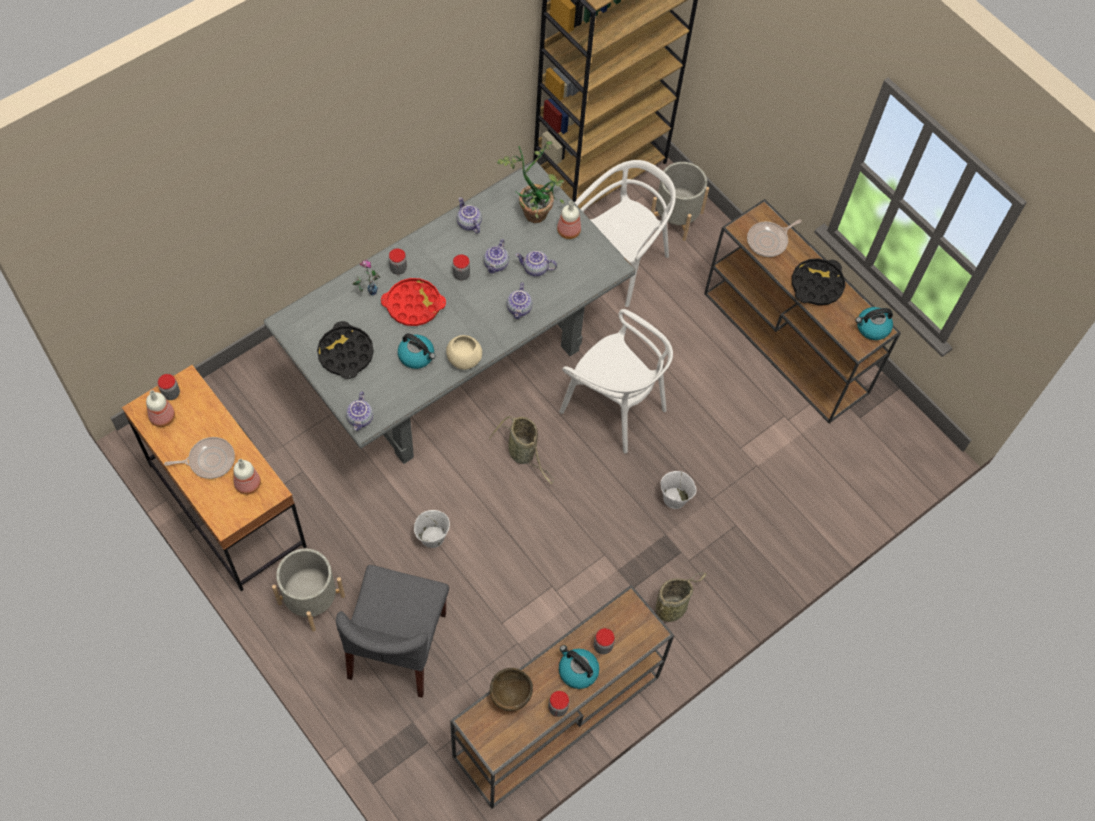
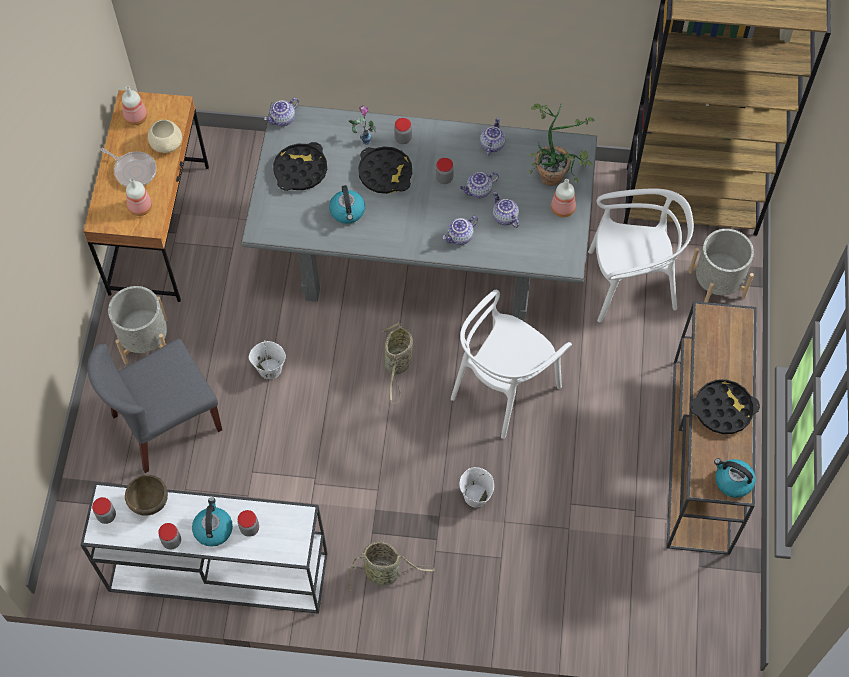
camera: 50 degrees right, 0 degrees up
jar [158,374,180,400] -> jar moved to [92,497,116,524]
teapot [346,392,373,431] -> teapot moved to [264,98,299,126]
red tray [381,278,446,326] -> black tray [358,147,412,194]
beige bowl [446,335,482,370] -> beige bowl moved to [148,120,182,153]
brown console table [450,585,674,809] -> white console table [81,482,328,614]
white chair [559,309,673,454] -> white chair turned 45 degrees clockwise [451,290,572,439]
frying pan [747,219,802,257] -> none

